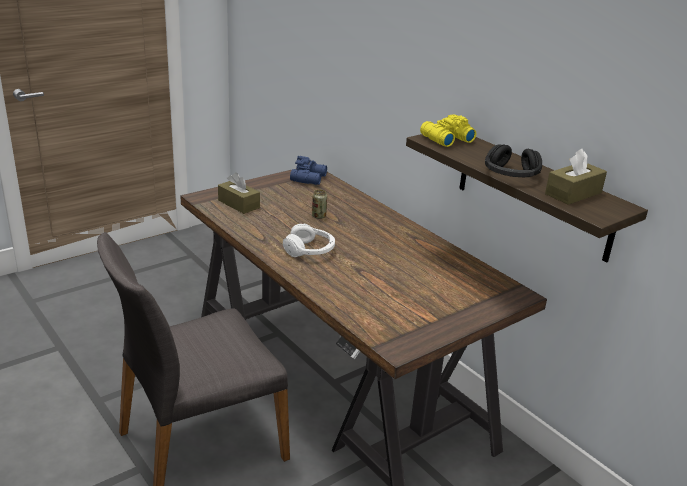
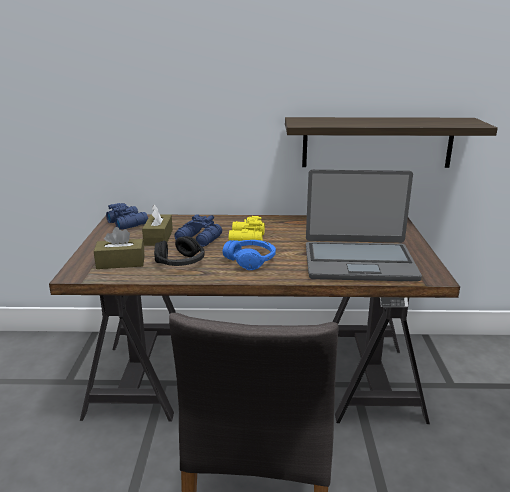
camera: 50 degrees left, 5 degrees down
white headphones [283,224,335,257] -> blue headphones [223,240,276,270]
can [312,190,327,219] -> blue binoculars [174,215,222,247]
yellow binoculars [420,115,476,147] -> yellow binoculars moved to [229,216,265,241]
black headphones [485,145,542,177] -> black headphones moved to [154,236,204,266]
brown tissue box [545,149,607,205] -> brown tissue box moved to [142,205,173,246]
none -> laptop [306,169,422,282]

